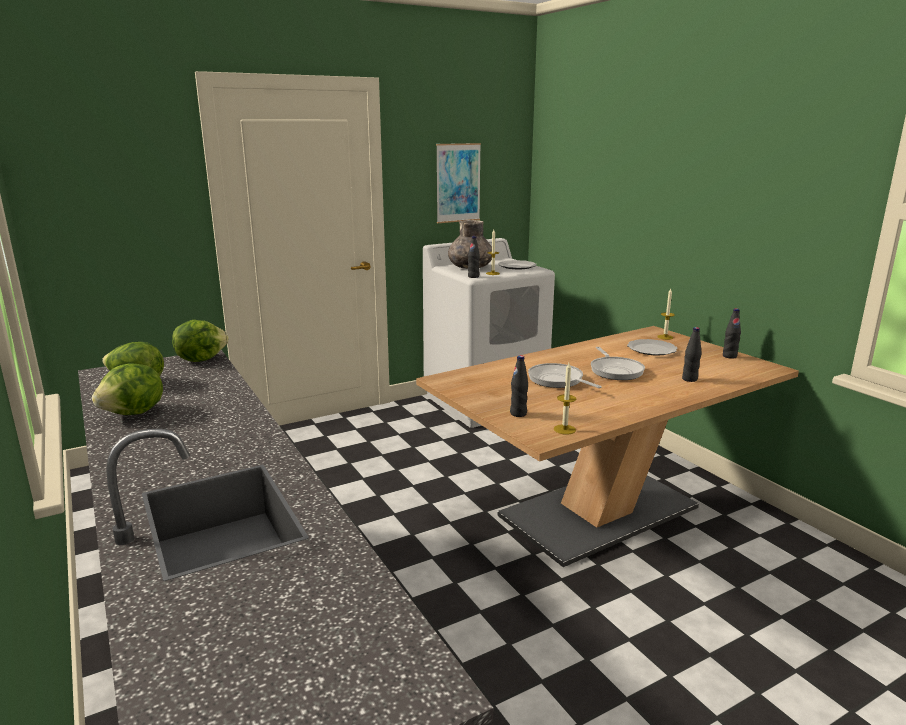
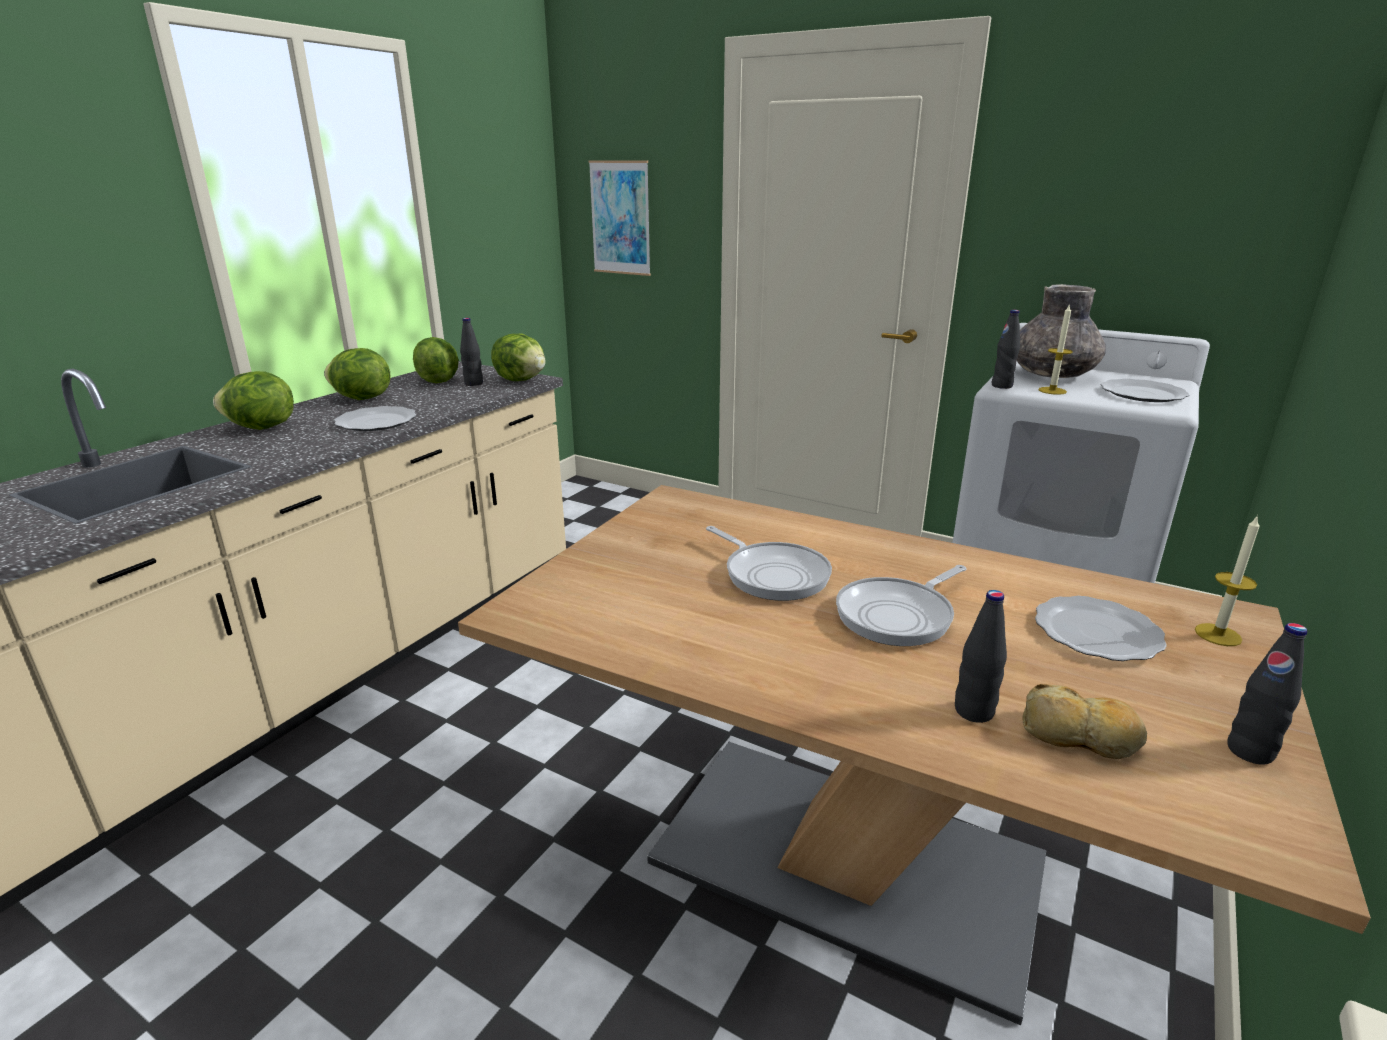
camera: 60 degrees right, 5 degrees up
picture [436,143,481,223] -> picture moved to [588,161,651,276]
black bottle [510,355,528,417] -> black bottle moved to [460,318,483,386]
frying pan [528,363,602,388] -> frying pan turned 120 degrees clockwise [706,526,832,601]
candle [554,363,576,434] -> none
none -> lettuce [213,371,294,430]
none -> plate [334,406,416,431]
none -> bread [1023,684,1147,759]

